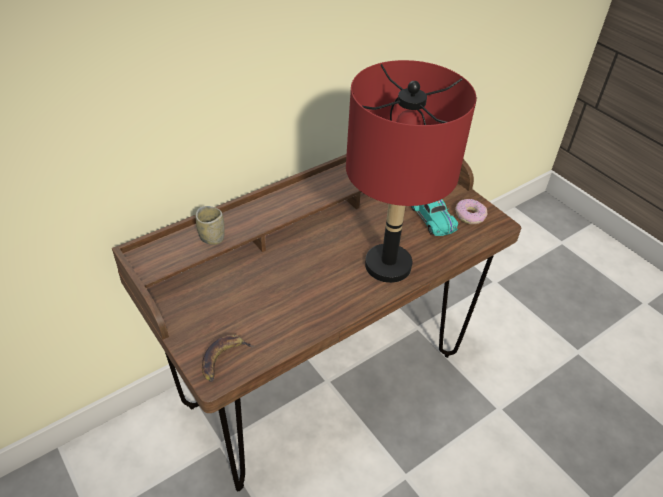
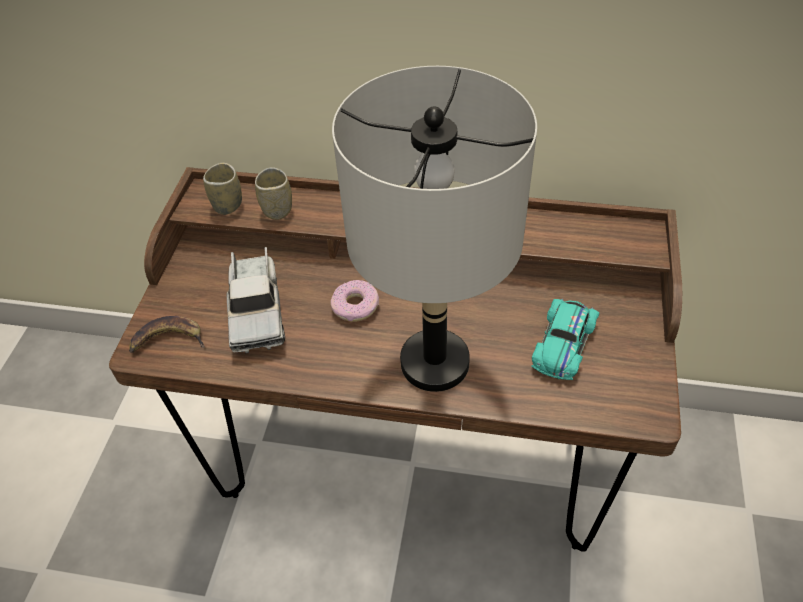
camera: 50 degrees right, 5 degrees up
red table lamp [346,60,477,283] -> grey table lamp [332,66,537,392]
donut [455,199,488,224] -> donut moved to [331,280,379,322]
none -> cup [203,163,242,215]
none -> toy truck [227,247,285,354]

